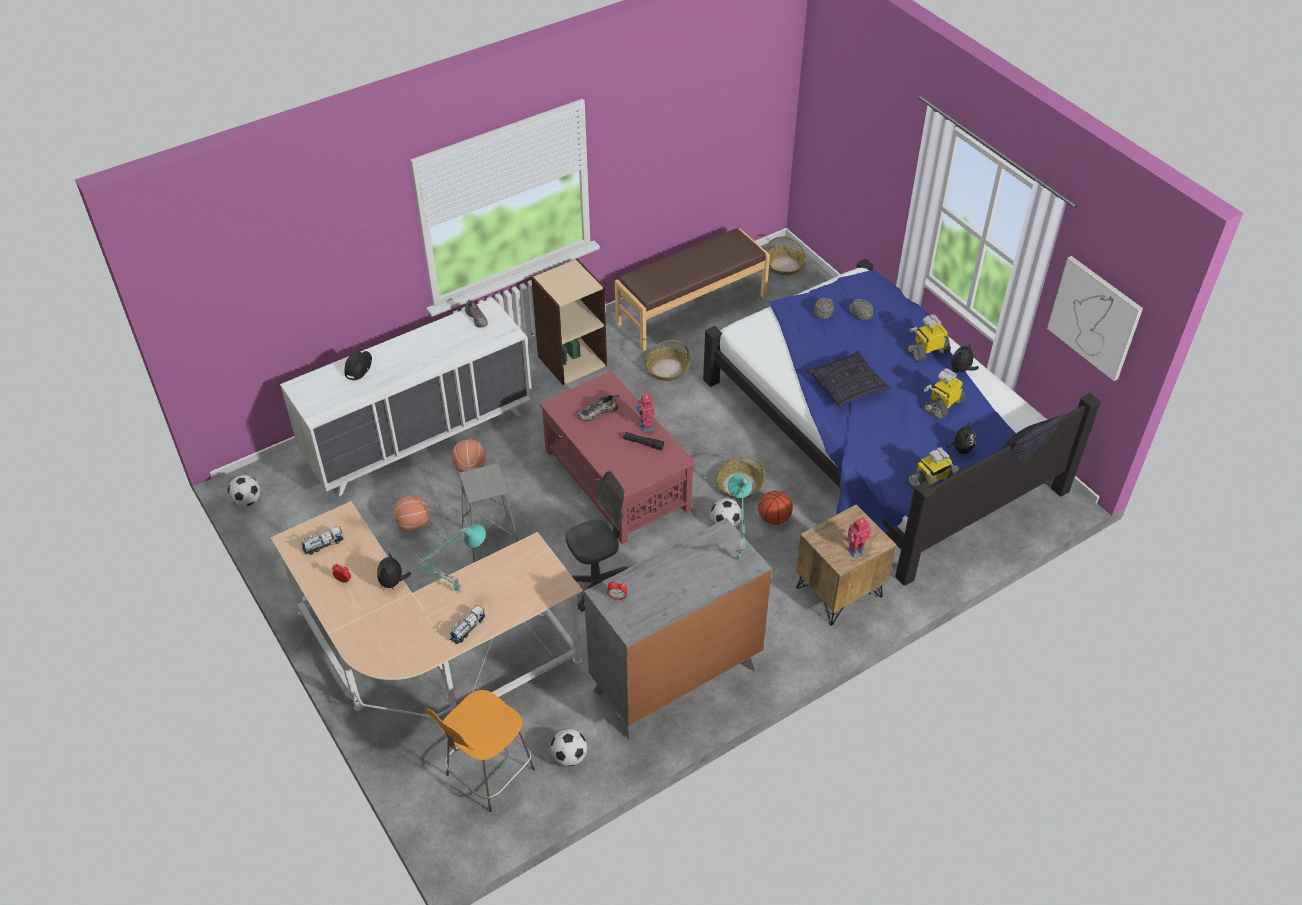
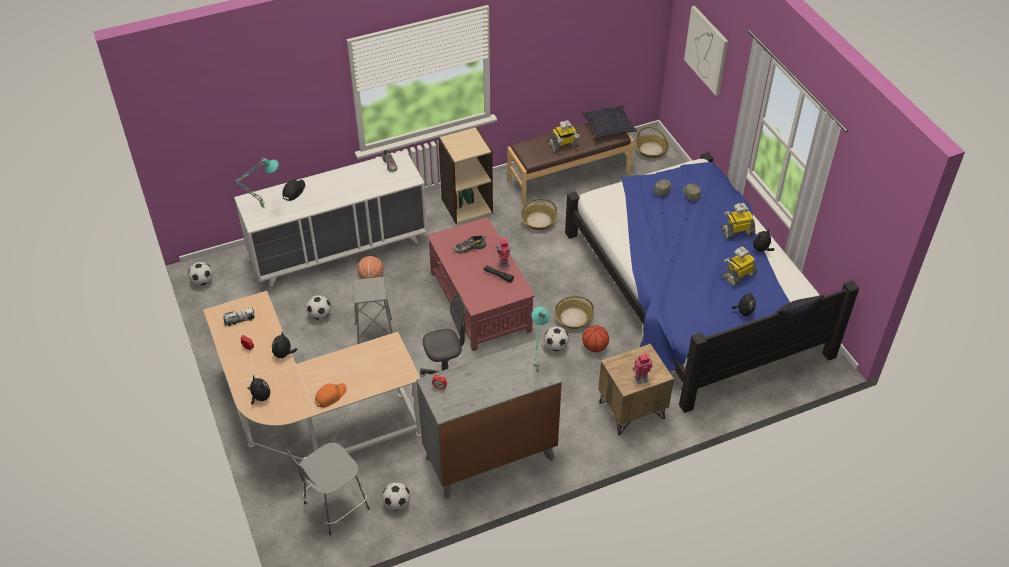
camera: 10 degrees right, 0 degrees up
basketball [393,496,429,531] -> football [306,295,331,320]
turquoise table lamp [417,524,486,592] -> turquoise table lamp moved to [235,158,279,207]
orange stool [426,690,535,812] -> grey stool [285,443,370,535]
toy truck [450,605,485,644] -> orange cap [315,383,346,408]
pillow [807,351,892,408] -> pillow moved to [582,105,637,139]
toy robot [908,447,959,488] -> toy robot moved to [548,120,579,152]
picture [1047,256,1143,381] -> picture moved to [684,6,728,96]
none -> plush toy [247,375,270,405]

